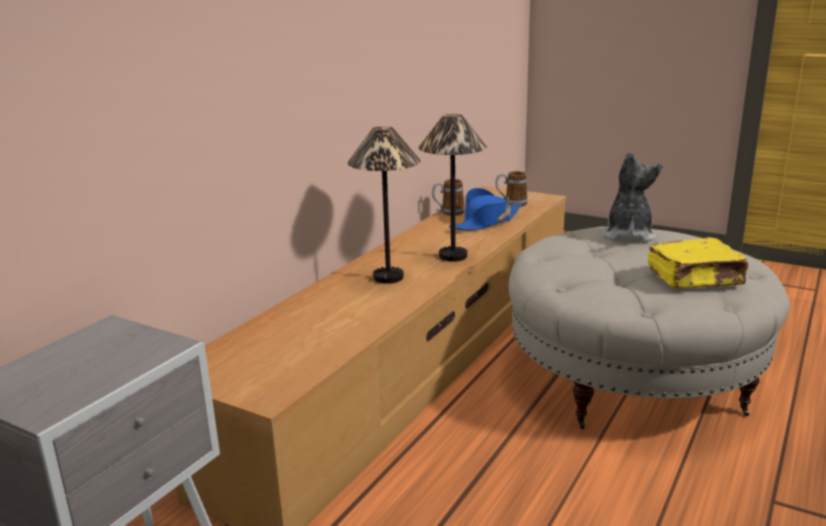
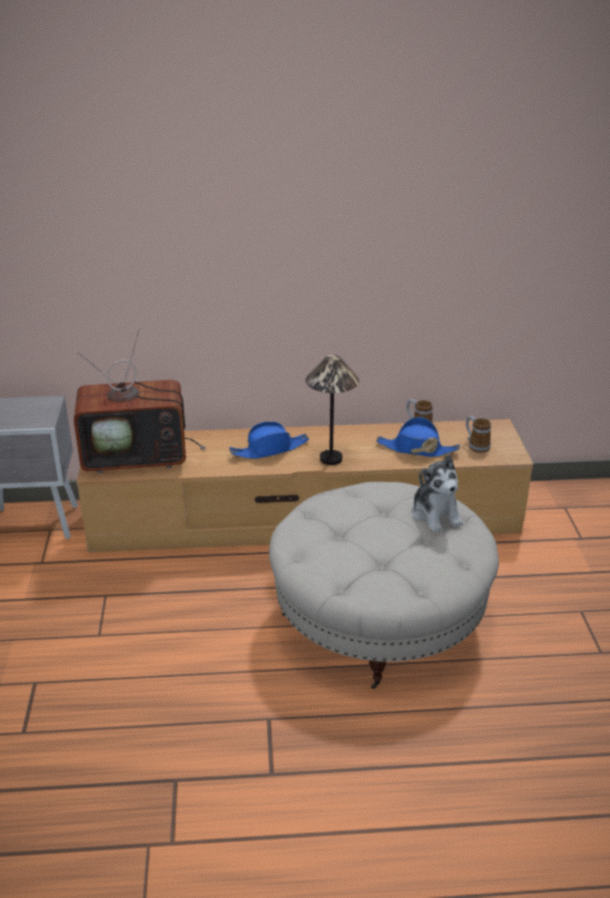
camera: 55 degrees right, 10 degrees up
table lamp [347,126,420,284] -> blue hat [229,421,309,459]
plush toy [602,152,663,243] -> plush toy turned 90 degrees clockwise [412,455,463,533]
yellow book [648,237,749,289] -> none
none -> television [74,328,206,473]

